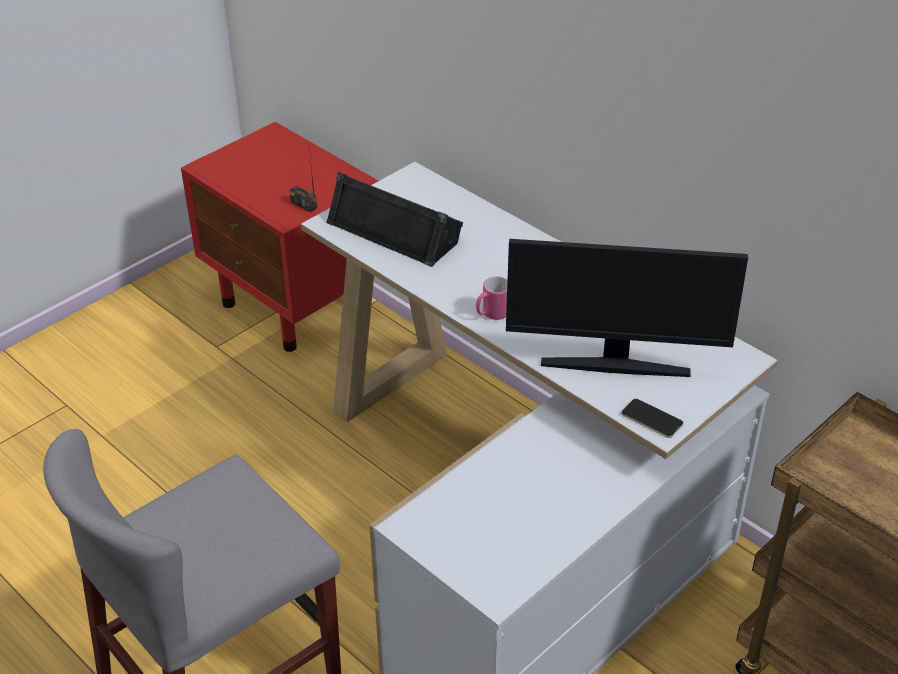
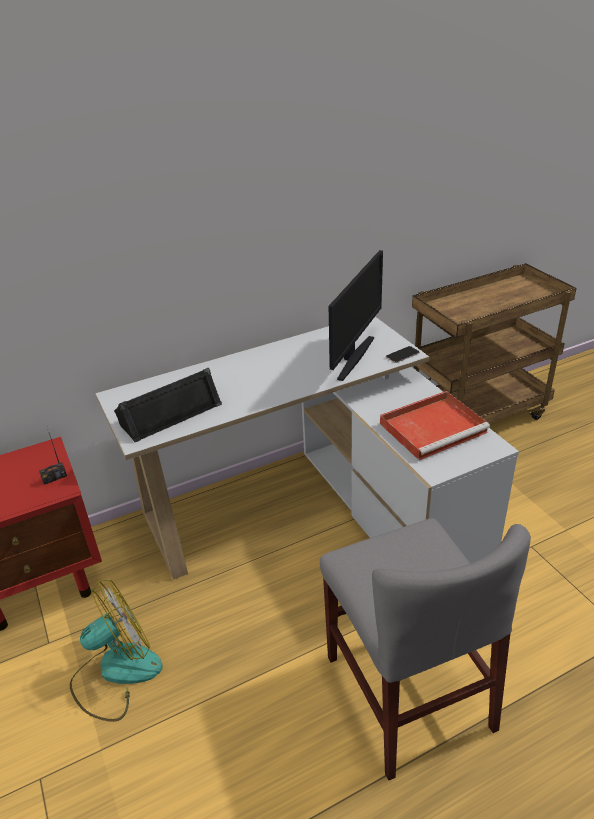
camera: 70 degrees left, 5 degrees down
pink mug [476,276,508,320] -> none
none -> fan [70,580,163,722]
none -> red tray [380,391,490,460]

